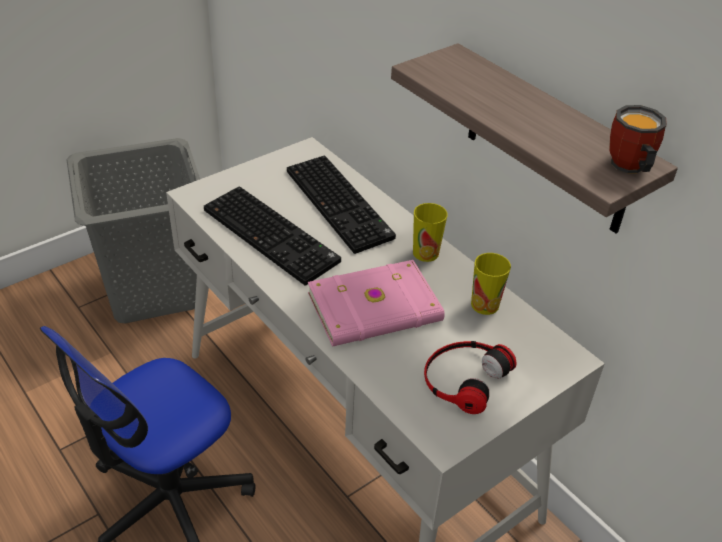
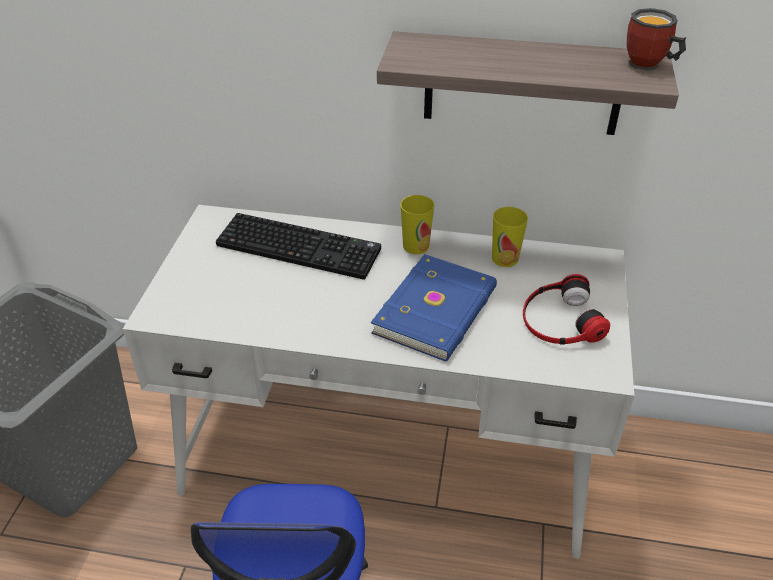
camera: 40 degrees left, 0 degrees up
keyboard [204,186,341,285] -> none
pink book [308,260,445,347] -> blue book [371,254,497,362]

